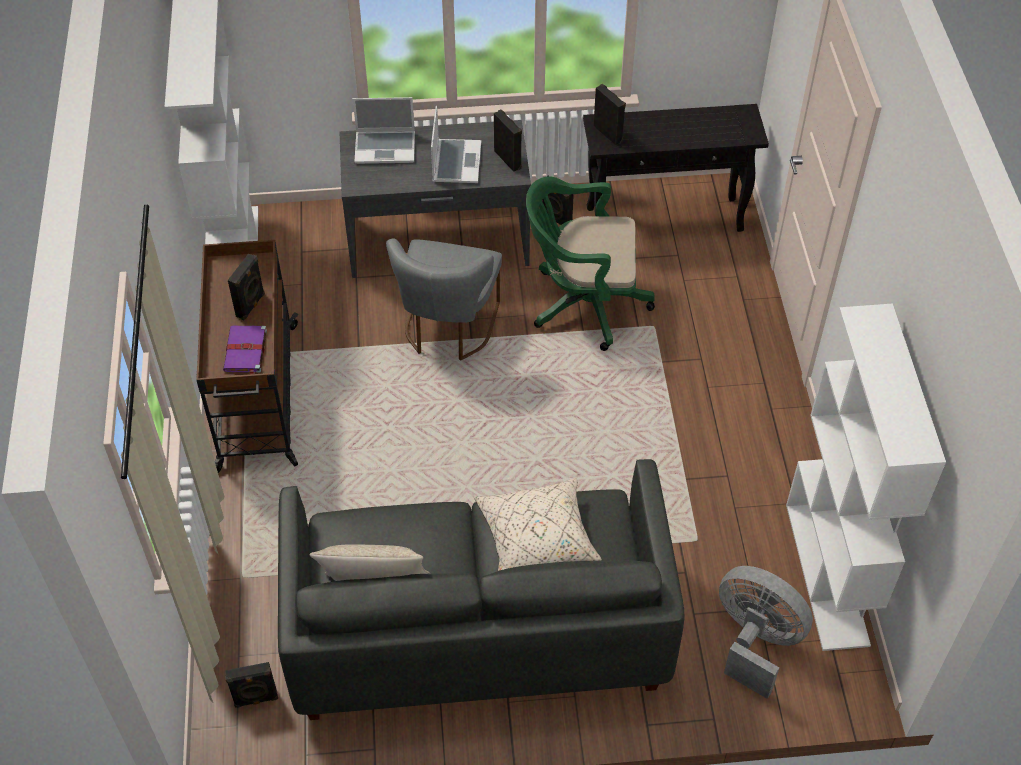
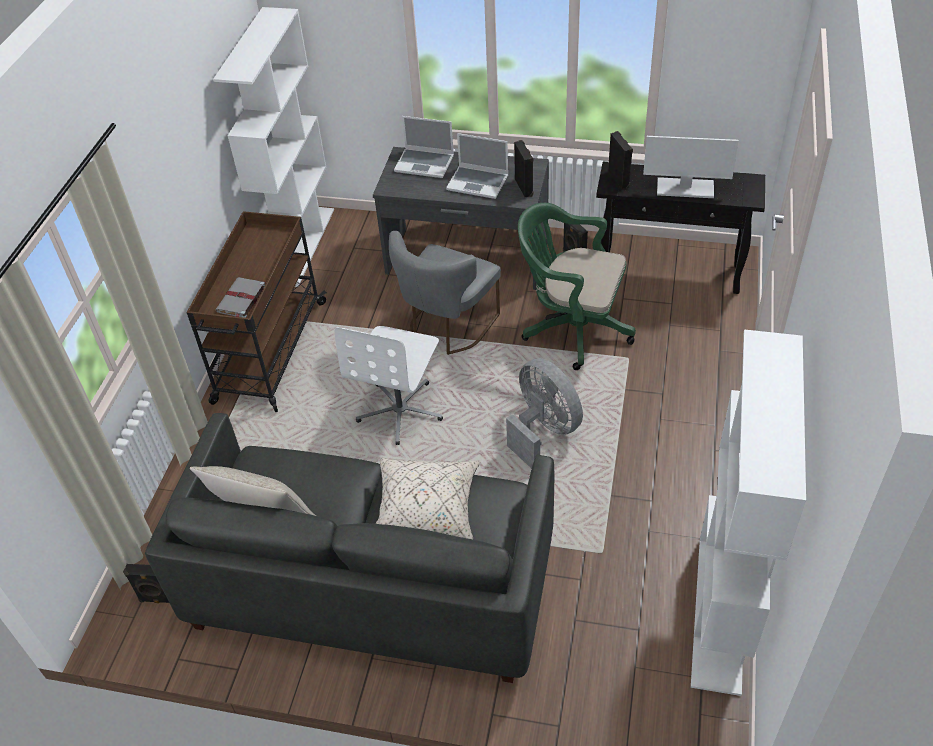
camera: 20 degrees right, 5 degrees down
purple book [223,326,267,374] -> grey book [216,277,265,318]
black speaker [228,254,265,320] -> none
laptop [431,106,481,183] -> laptop turned 90 degrees clockwise [446,133,509,199]
grey fan [719,566,813,699] -> grey fan moved to [506,358,583,469]
none -> white office chair [334,326,443,445]
none -> monitor [643,136,738,198]

